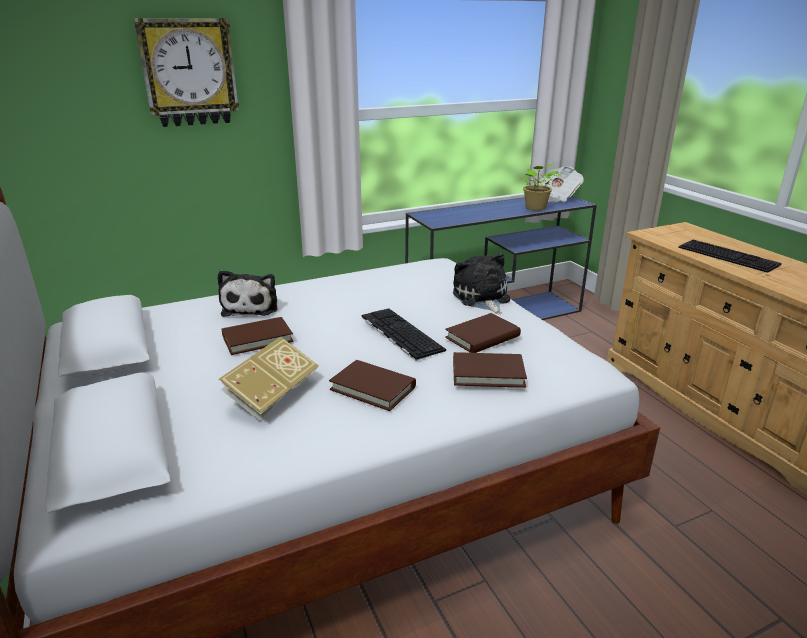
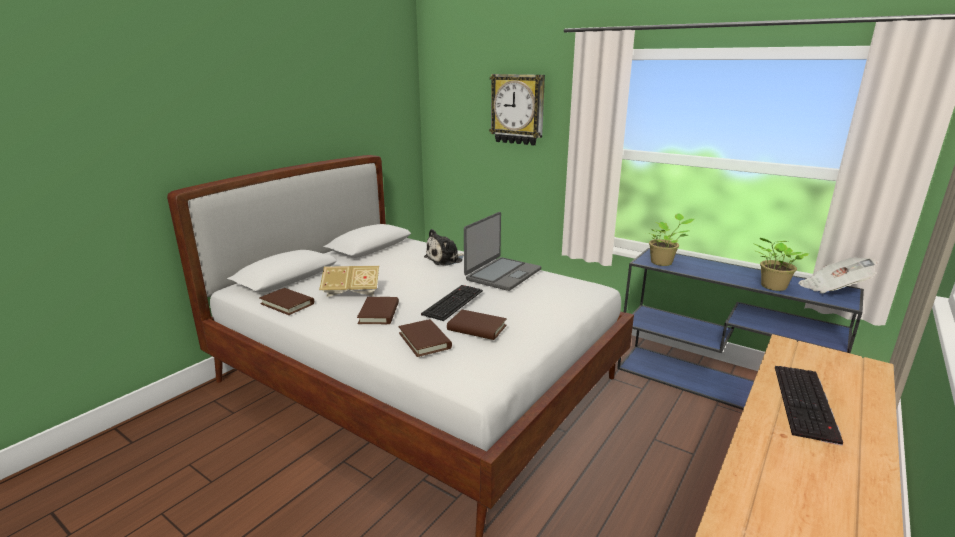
camera: 60 degrees right, 5 degrees down
brown book [222,317,294,355] -> brown book moved to [259,288,314,315]
plush toy [453,253,510,314] -> none
none -> laptop [464,212,541,291]
none -> potted plant [646,213,694,266]

